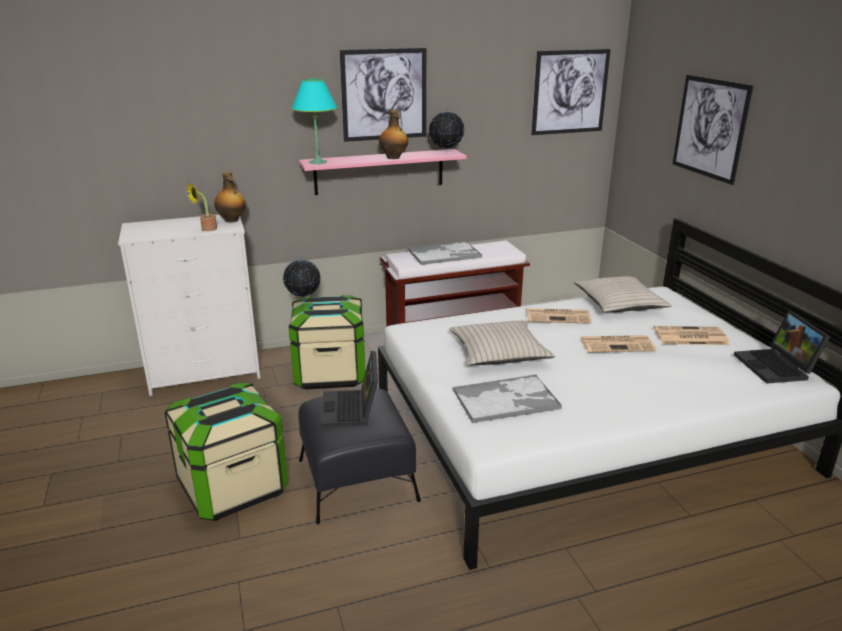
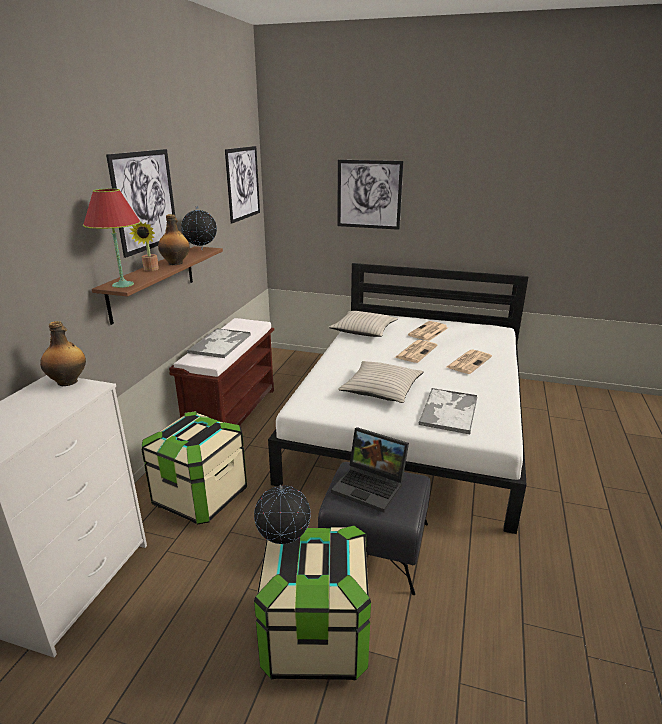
camera: 55 degrees left, 0 degrees up
potted plant [187,182,217,231] -> potted plant moved to [129,221,159,271]
globe [283,256,321,300] -> globe moved to [254,485,311,544]
turquoise table lamp [291,79,338,164] -> red table lamp [83,188,140,288]
pink shelf [299,149,466,195] -> brown shelf [92,246,223,325]
newspaper [527,308,592,324] -> newspaper moved to [447,349,492,374]
laptop [734,310,830,384] -> none

